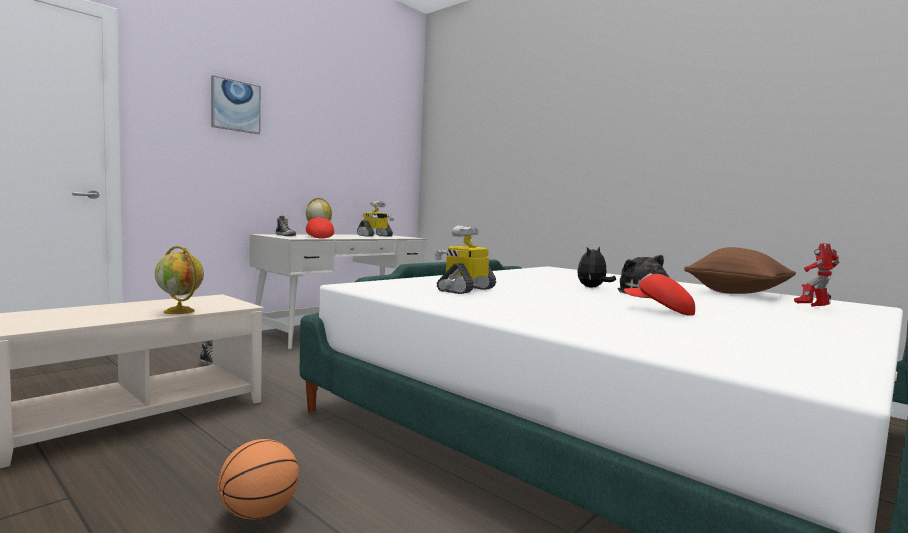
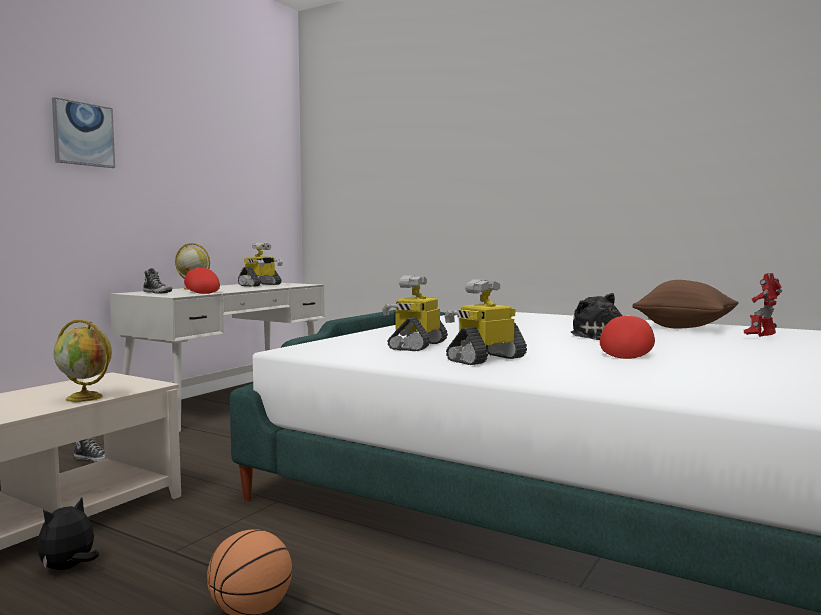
camera: 10 degrees left, 0 degrees up
plush toy [577,247,616,288] -> plush toy moved to [37,498,99,570]
red cap [624,273,695,316] -> red cap turned 90 degrees clockwise [600,315,655,359]
none -> toy robot [445,279,527,365]

